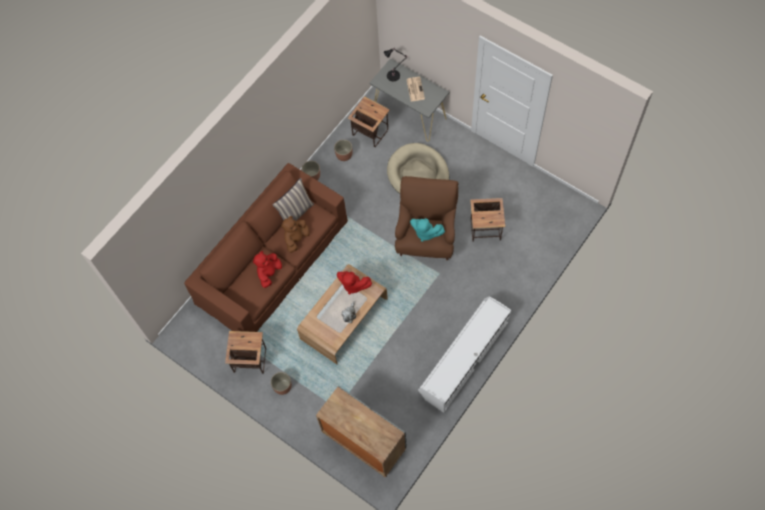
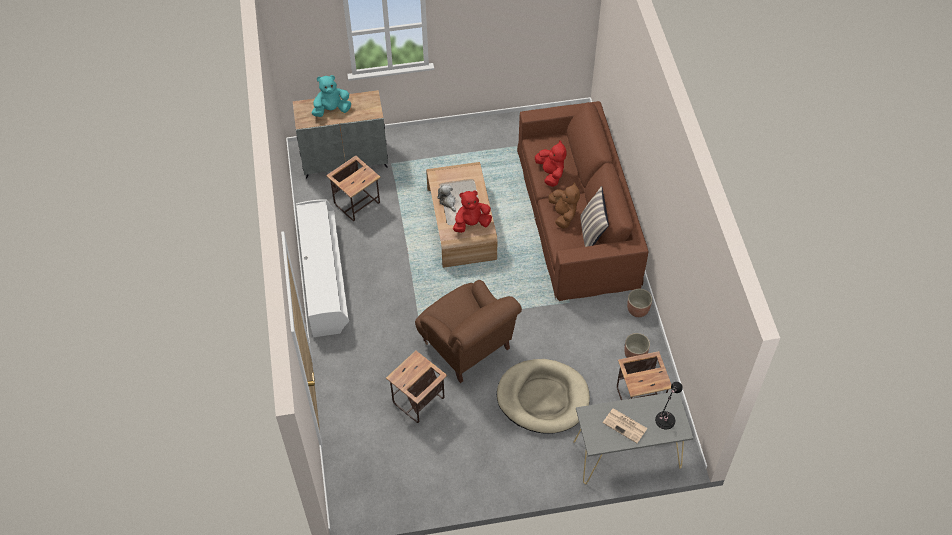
camera: 130 degrees right, 10 degrees down
side table [225,331,266,374] -> side table moved to [326,156,381,221]
planter [271,372,292,395] -> none
turquoise plush toy [410,218,445,242] -> turquoise plush toy moved to [311,75,351,117]

